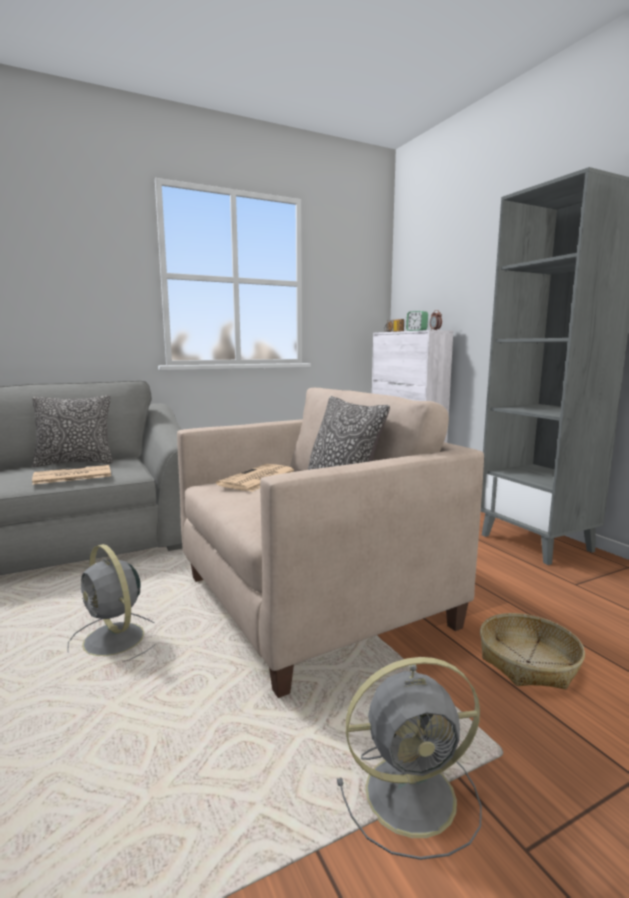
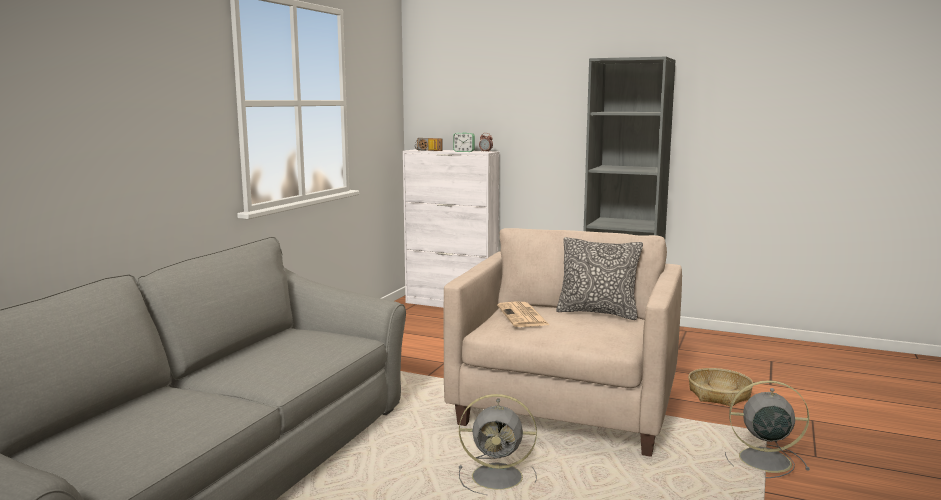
camera: 40 degrees left, 0 degrees up
pillow [32,395,113,467] -> none
newspaper [32,465,111,485] -> none
grey fan [337,657,482,860] -> grey fan turned 120 degrees counterclockwise [725,380,810,478]

